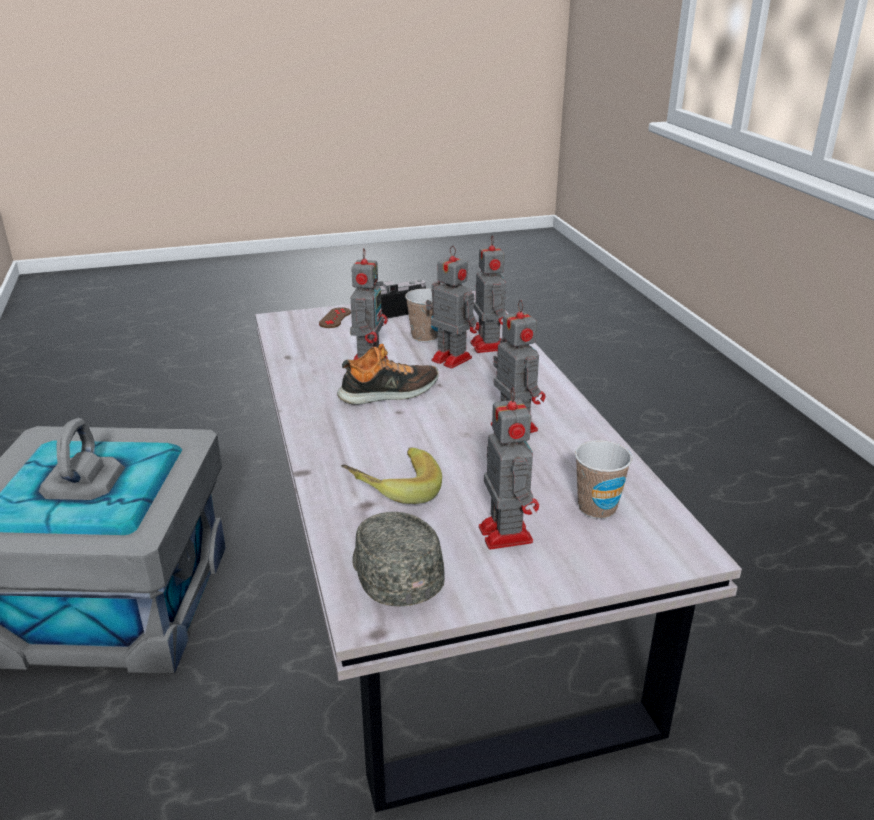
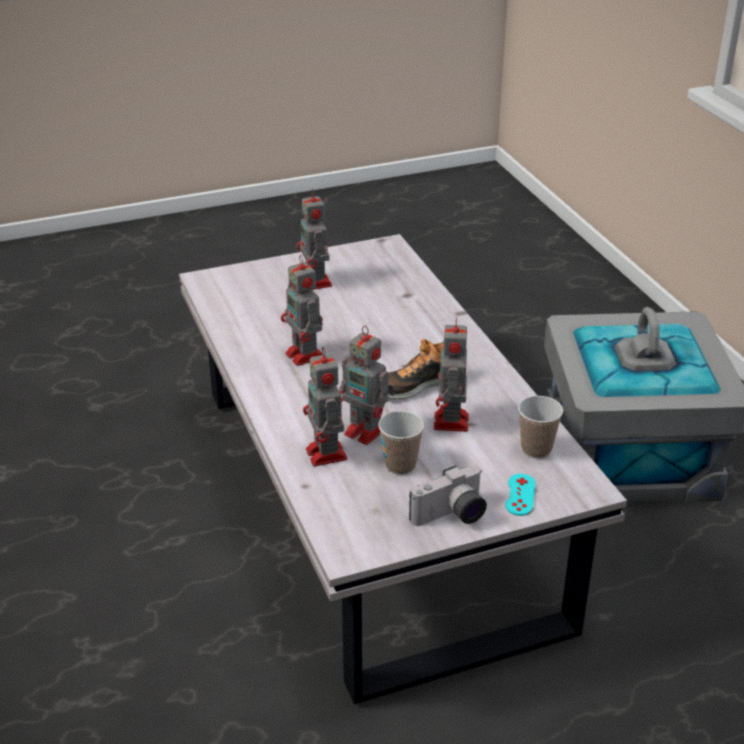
camera: 175 degrees right, 5 degrees up
brown game controller [319,307,351,328] -> turquoise game controller [505,474,536,516]
banana [341,447,442,504] -> none
grey cap [352,512,445,606] -> none
cup [575,440,632,519] -> cup moved to [518,396,563,458]

